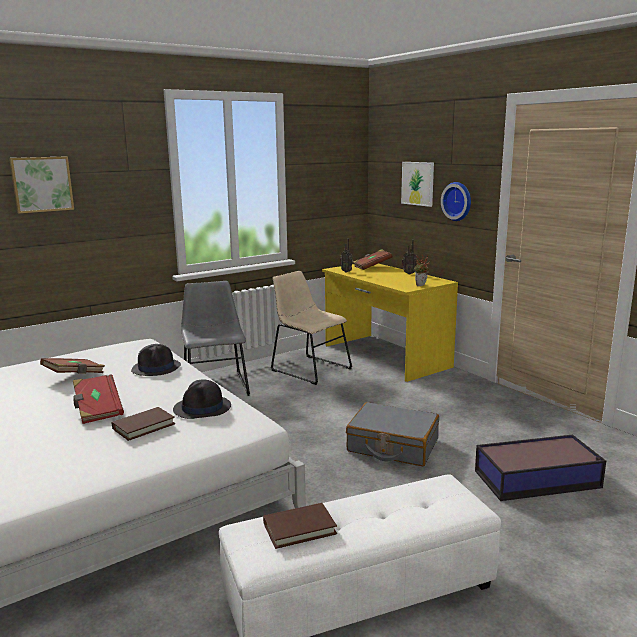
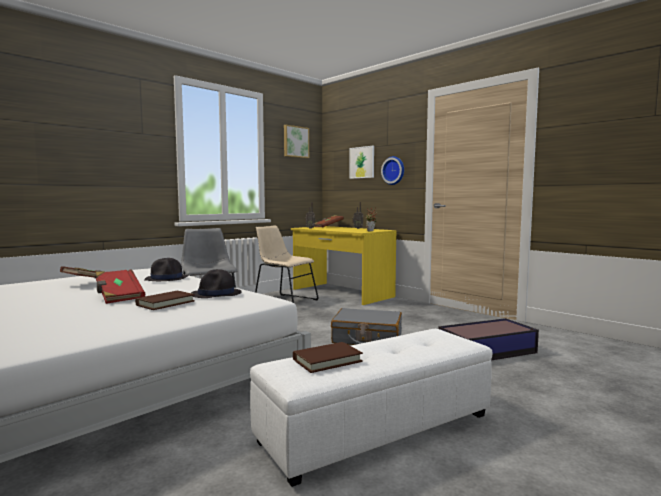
camera: 10 degrees left, 10 degrees down
picture [9,156,74,213] -> picture moved to [284,125,309,158]

